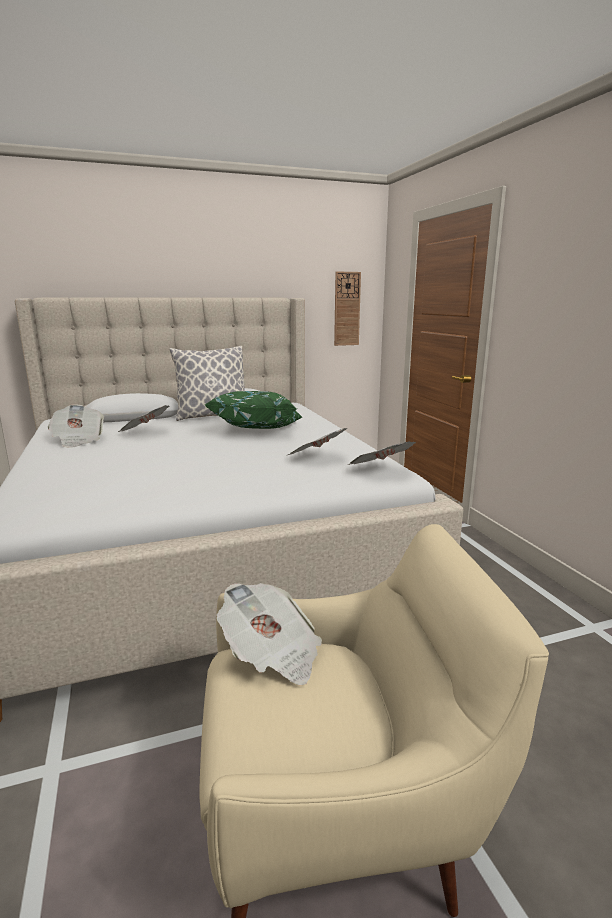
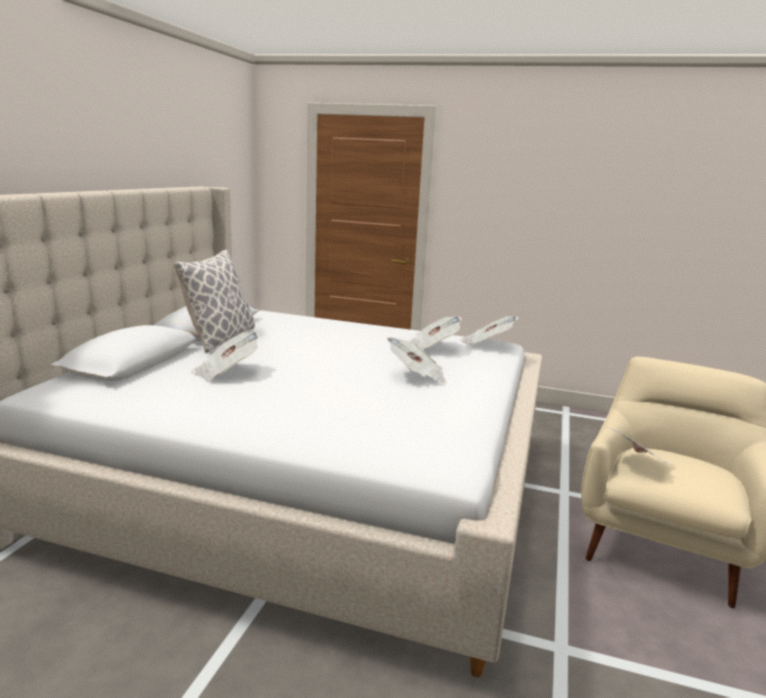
camera: 55 degrees left, 0 degrees up
newspaper [47,404,104,448] -> newspaper moved to [387,337,446,383]
green pillow [205,391,302,429] -> none
wall clock [334,272,361,346] -> none

